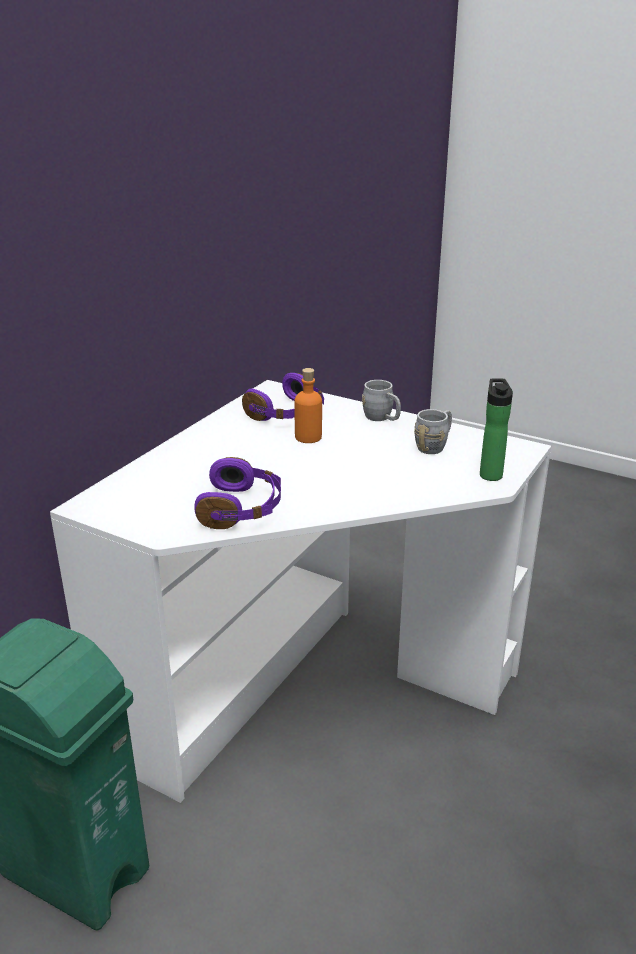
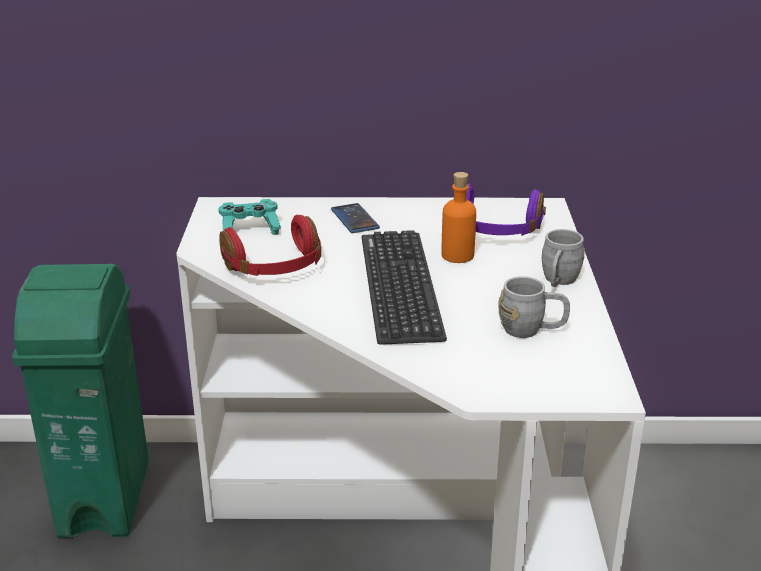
camera: 60 degrees right, 0 degrees up
purple headphones [194,457,281,529] -> red headphones [219,215,321,276]
bottle [480,379,513,481] -> none
none -> turquoise game controller [218,199,281,235]
none -> phone [331,203,380,233]
none -> keyboard [362,230,447,345]

